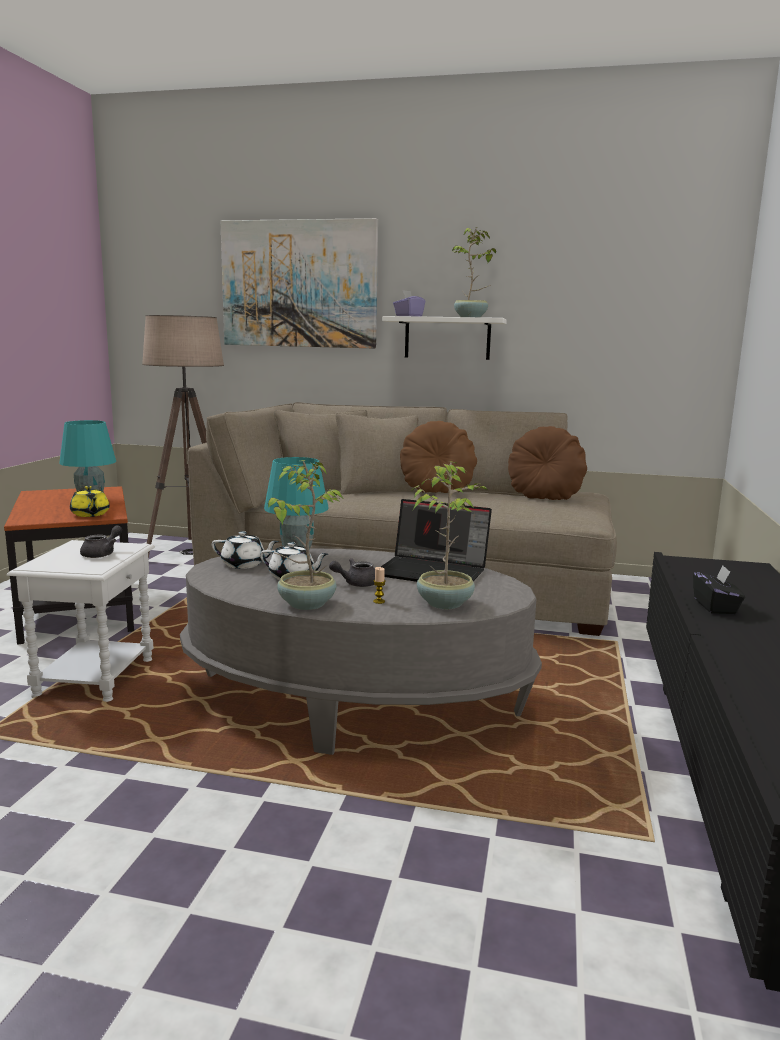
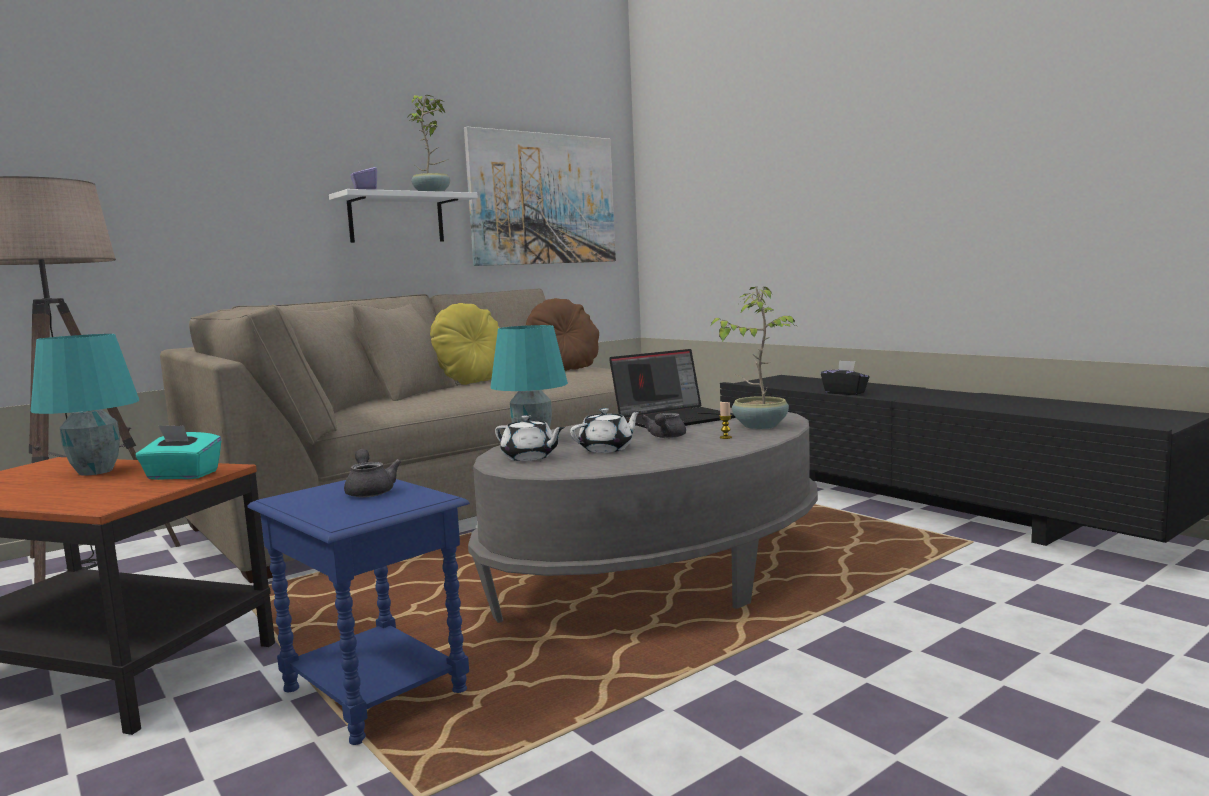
camera: 50 degrees left, 5 degrees down
white side table [6,540,155,702] -> blue side table [247,479,470,745]
yellow teapot [70,486,110,517] -> turquoise tissue box [136,425,222,480]
white teapot [211,531,279,569] -> white teapot turned 75 degrees clockwise [495,415,565,461]
picture [220,218,378,348] -> picture moved to [464,127,616,266]
potted plant [268,460,343,610] -> none
brown pillow [400,421,477,493] -> yellow pillow [430,303,499,385]

